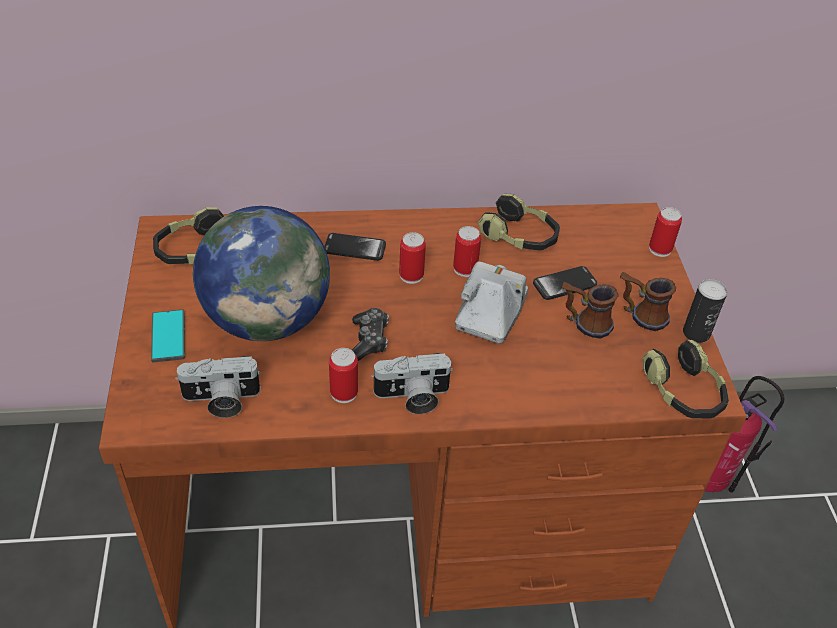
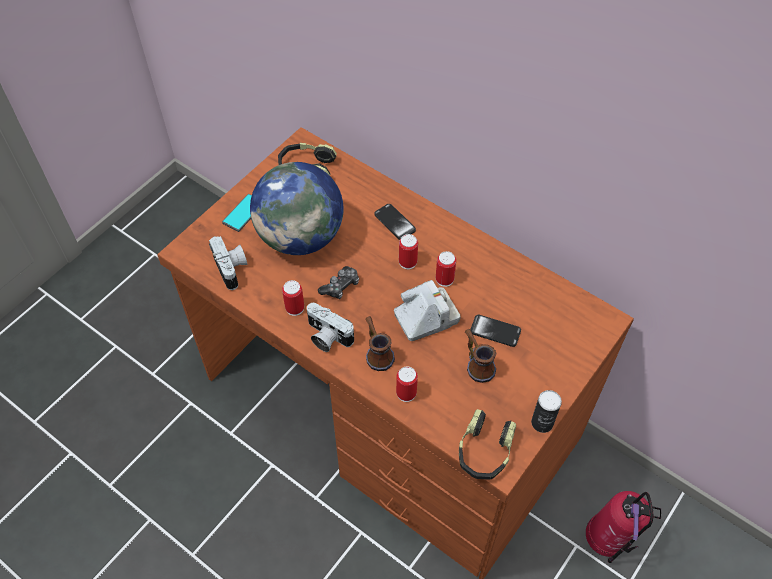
camera: 45 degrees right, 10 degrees up
camera [175,356,261,418] -> camera turned 150 degrees counterclockwise [209,236,247,290]
headphones [478,194,560,250] -> none
mug [620,272,676,331] -> mug moved to [365,316,395,371]
can [649,207,682,257] -> can moved to [396,366,418,402]

